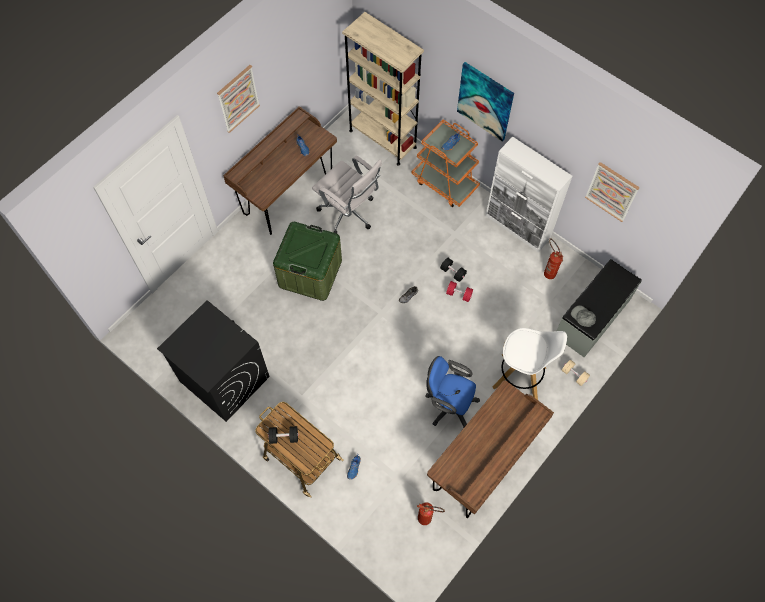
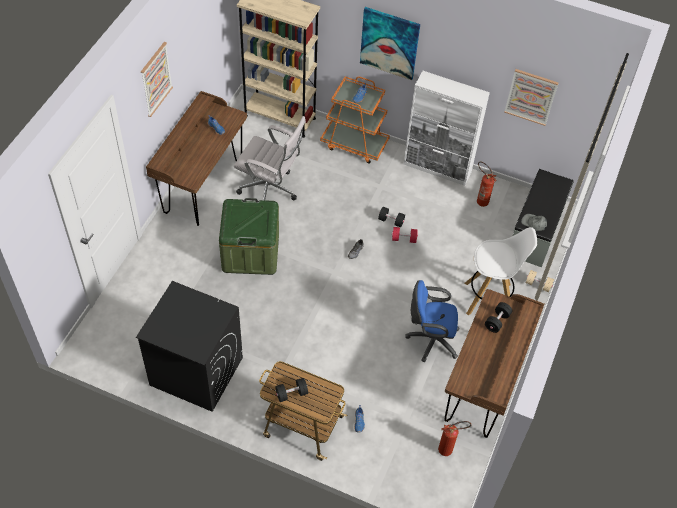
camera: 20 degrees left, 10 degrees down
none -> black dumbbell [485,302,512,333]

